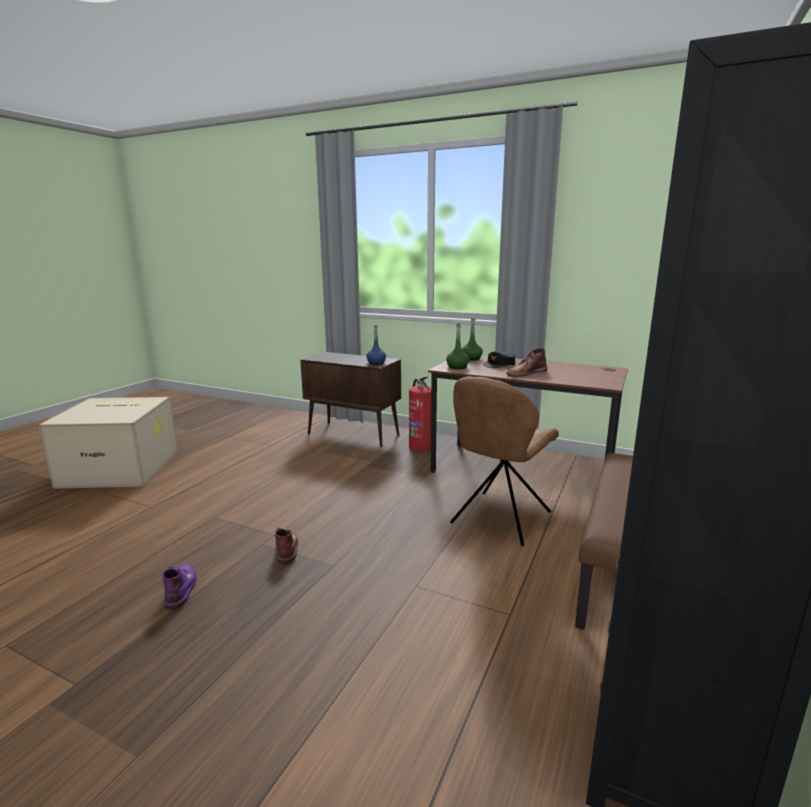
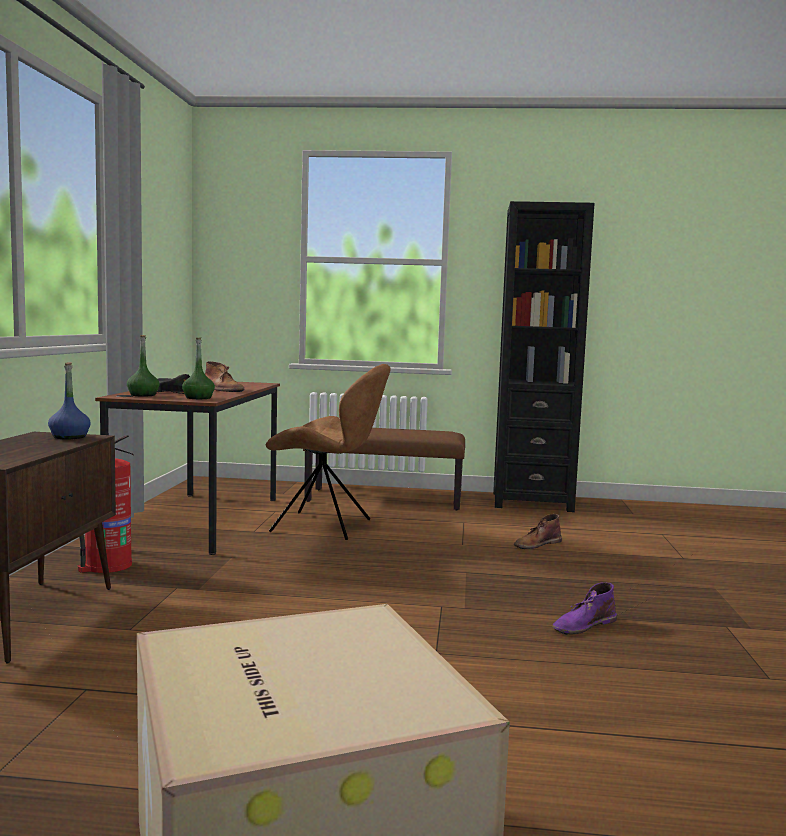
camera: 110 degrees left, 10 degrees down
brown boot [275,527,298,564] -> brown boot moved to [514,514,562,549]

